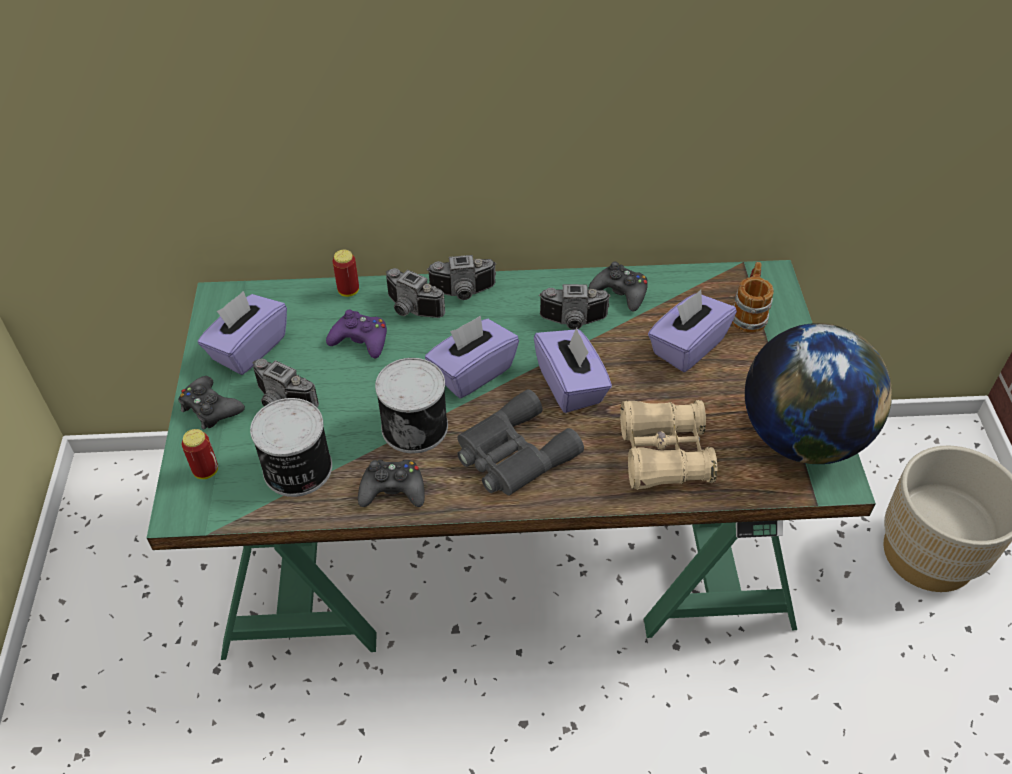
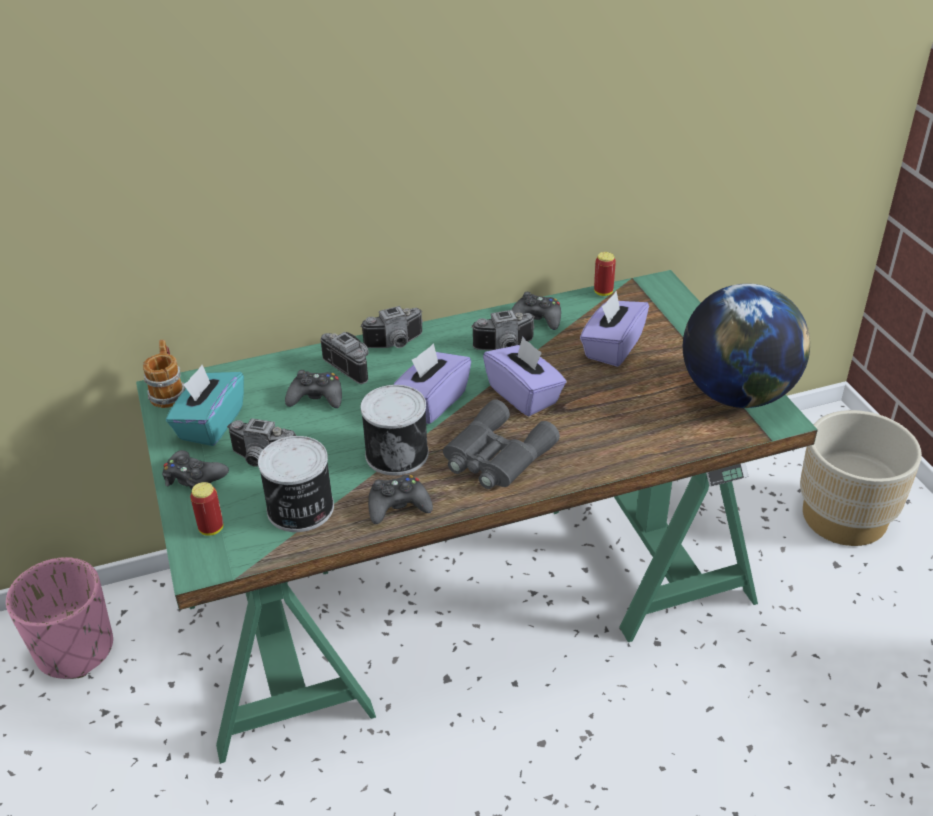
camera: 15 degrees left, 10 degrees down
purple tissue box [198,291,287,375] -> turquoise tissue box [166,365,244,446]
purple game controller [326,310,387,359] -> black game controller [285,370,342,408]
can [333,250,359,297] -> can moved to [594,252,616,296]
camera [385,268,445,318] -> camera turned 150 degrees counterclockwise [320,332,369,384]
beige binoculars [620,400,717,490] -> none
mug [732,262,774,333] -> mug moved to [143,340,185,408]
none -> pink planter [6,557,113,679]

